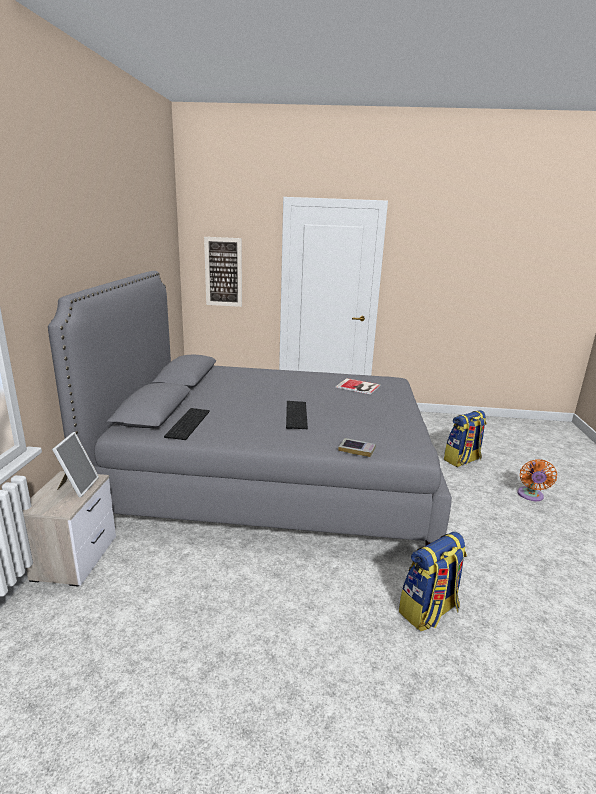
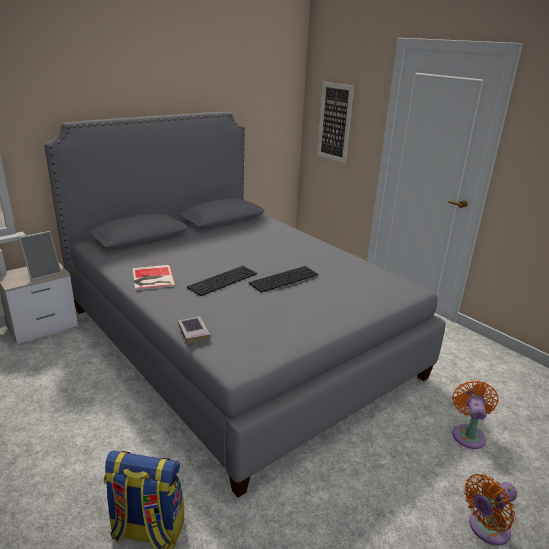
camera: 45 degrees right, 5 degrees up
keyboard [164,408,210,440] -> keyboard moved to [249,266,318,293]
book [336,378,380,395] -> book moved to [133,265,176,290]
backpack [444,410,487,467] -> orange fan [452,380,499,449]

